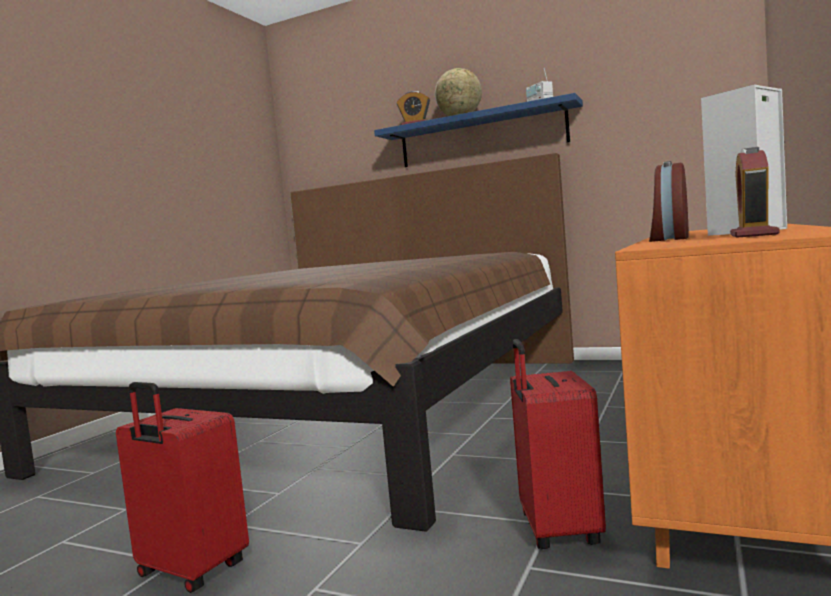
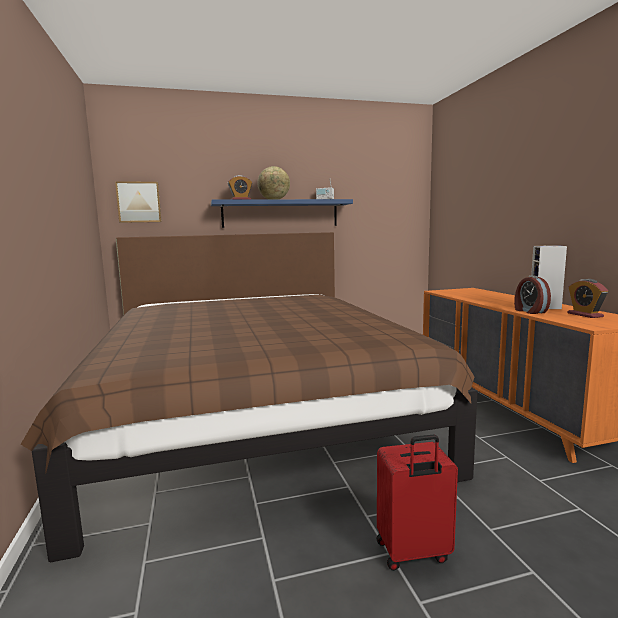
camera: 40 degrees left, 5 degrees up
red suitcase [510,339,606,549] -> none
none -> picture [115,181,162,223]

